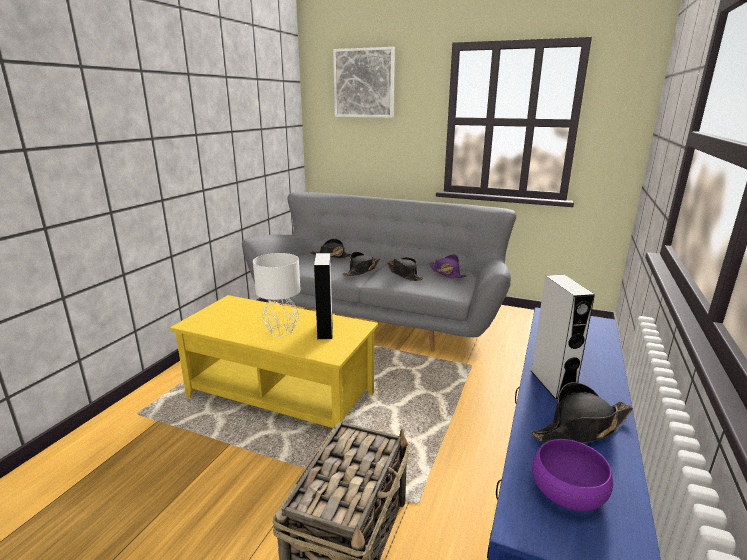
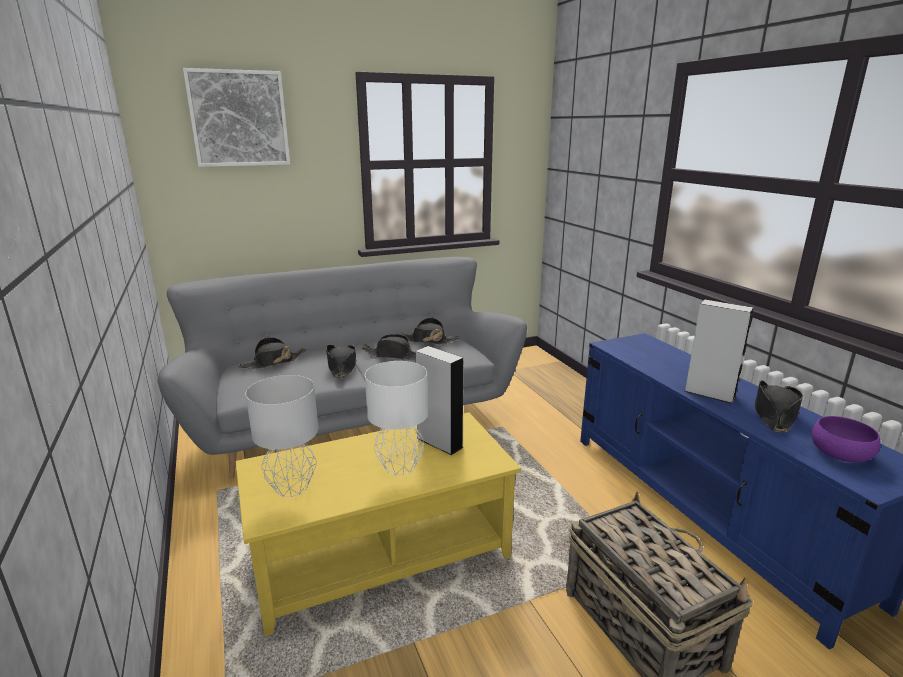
camera: 45 degrees left, 0 degrees up
purple hat [429,254,468,278] -> black hat [400,317,460,344]
none -> grey table lamp [246,375,318,497]

